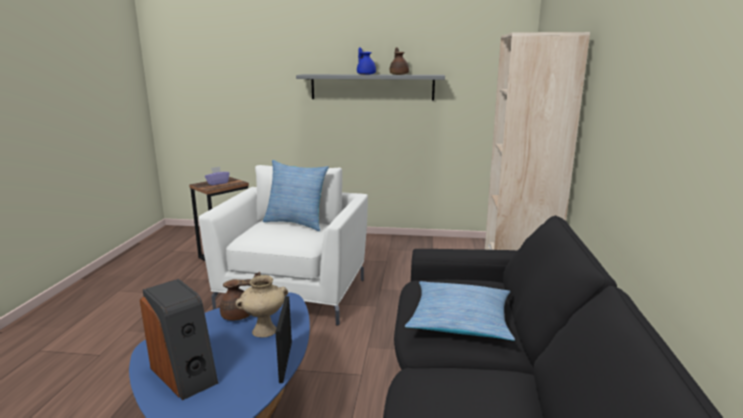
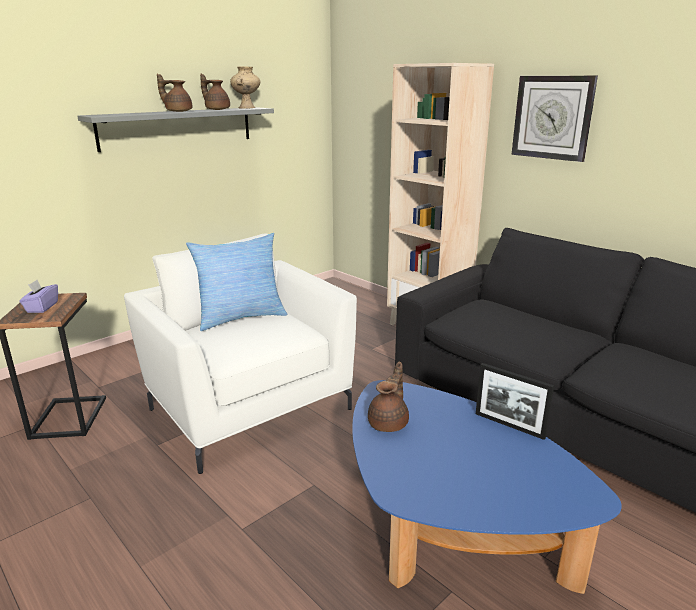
camera: 50 degrees left, 5 degrees up
speaker [140,279,218,400] -> none
beige vase [236,275,288,337] -> beige vase moved to [230,66,260,109]
blue teapot [357,47,376,75] -> brown teapot [157,74,192,112]
pillow [405,281,515,341] -> none
none -> wall clock [511,76,598,162]

